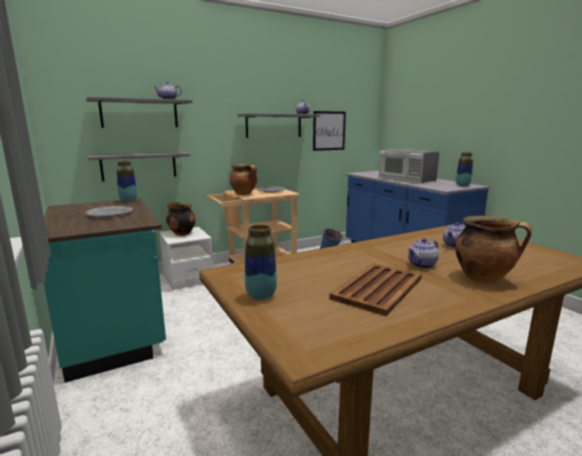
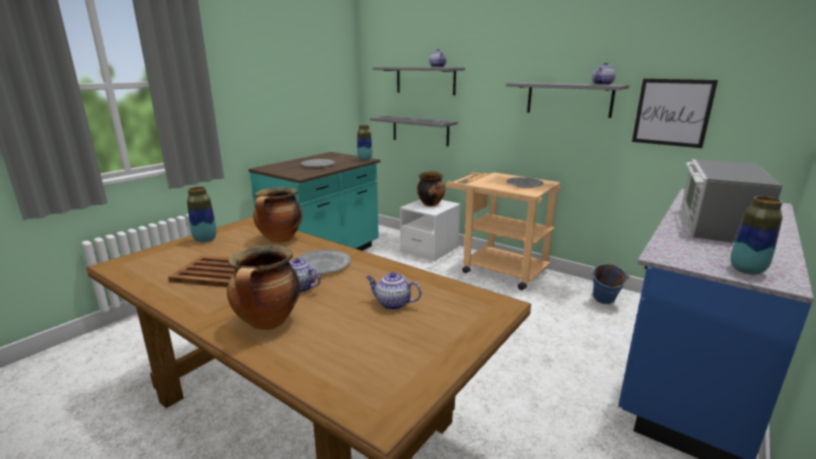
camera: 65 degrees right, 5 degrees up
cooking pot [230,164,257,195] -> cooking pot moved to [253,187,302,243]
none -> grey plate [297,250,351,274]

